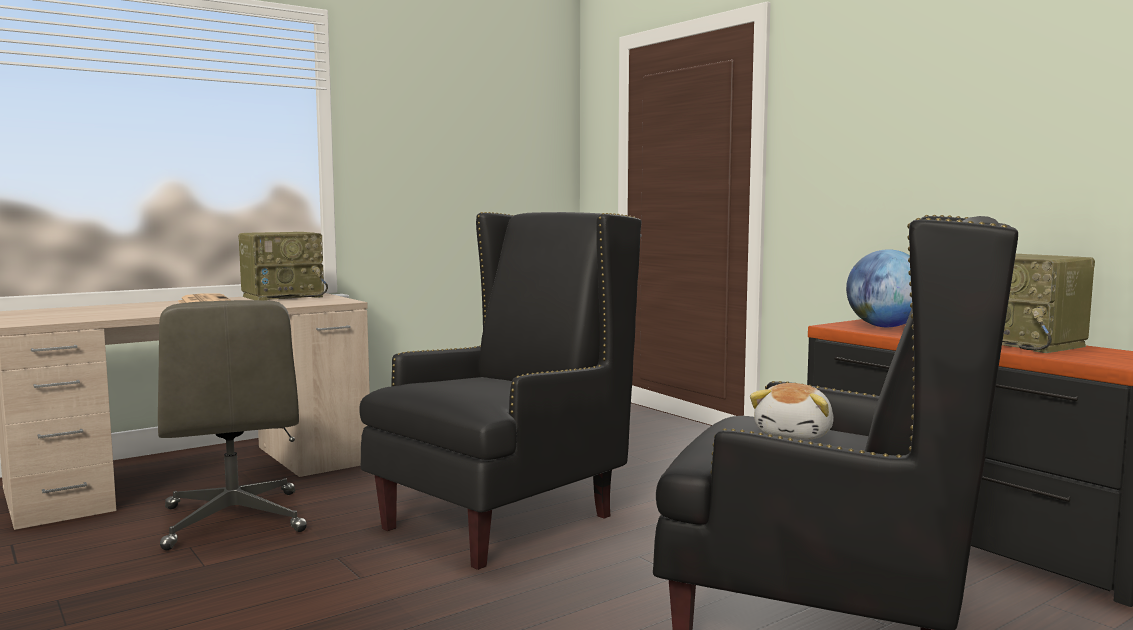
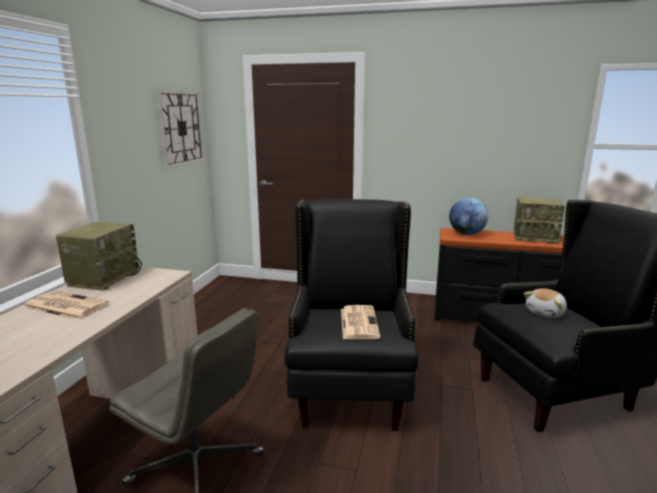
camera: 40 degrees left, 10 degrees up
plush toy [750,383,834,440] -> plush toy turned 60 degrees clockwise [524,288,567,318]
none -> wall clock [156,90,204,169]
none -> newspaper [341,305,380,340]

